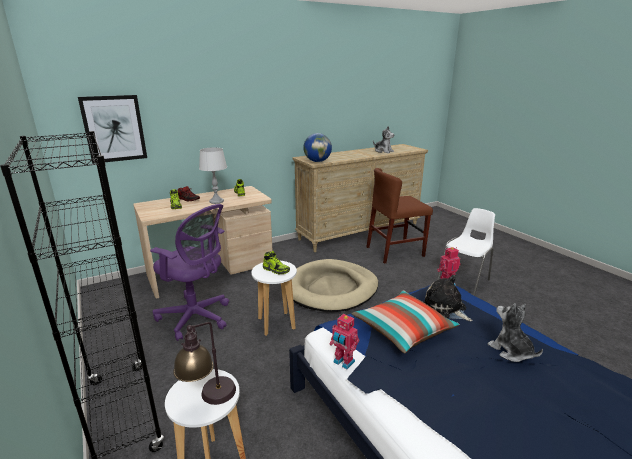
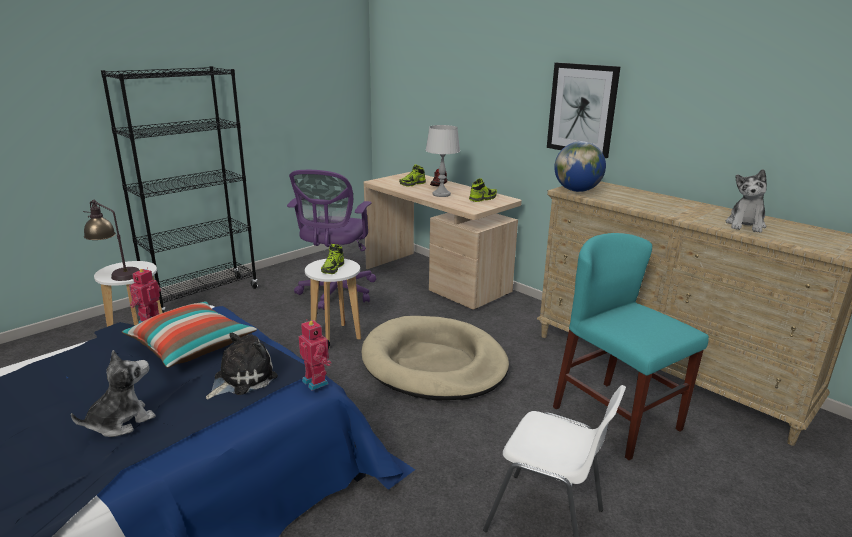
camera: 75 degrees right, 0 degrees up
picture [78,95,147,164] -> picture moved to [547,63,620,158]
brown chair [366,168,433,264] -> turquoise chair [553,233,709,460]

